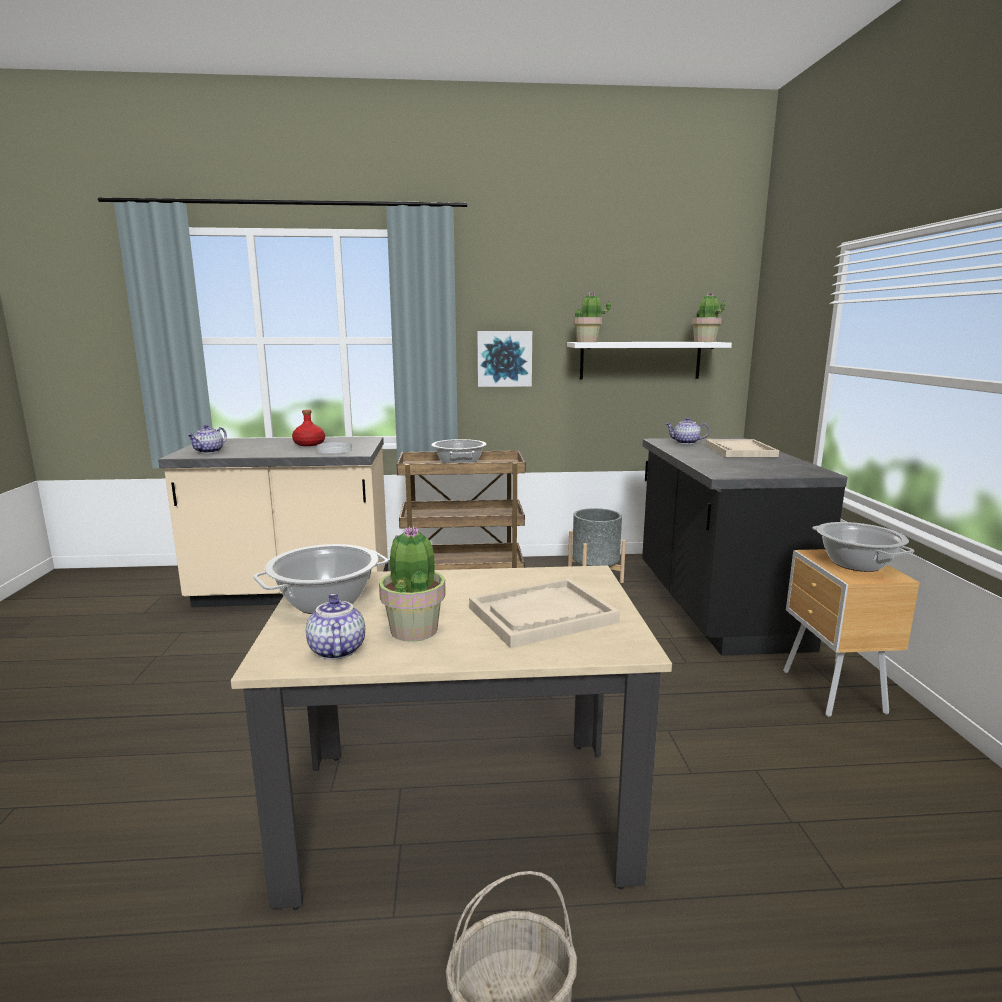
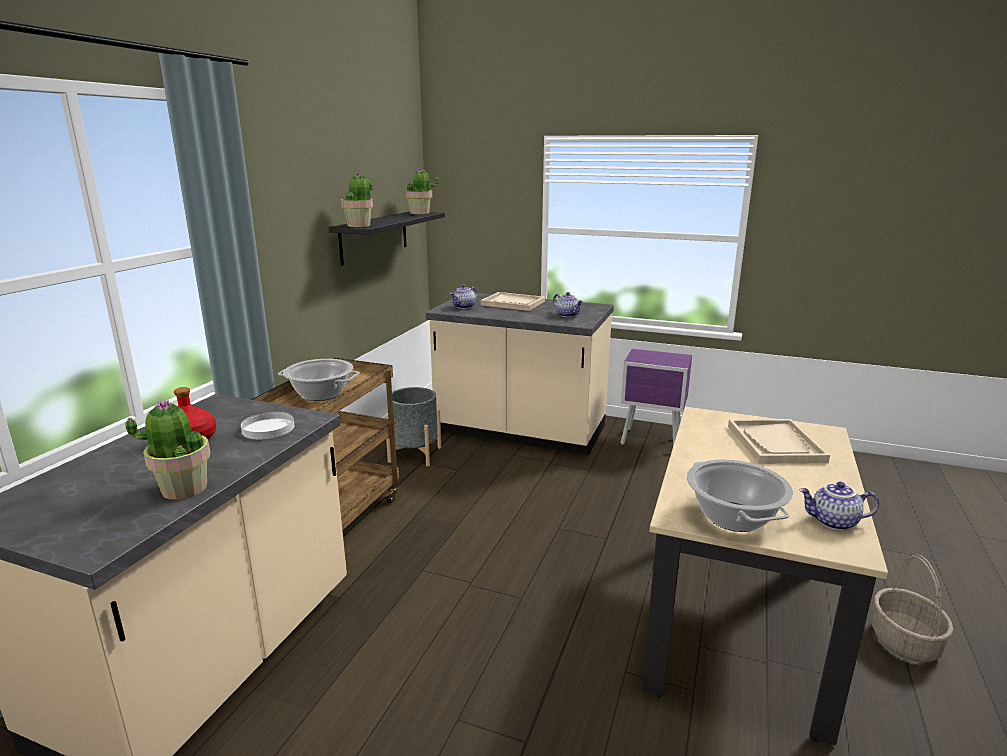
camera: 65 degrees left, 5 degrees up
teapot [187,425,227,453] -> teapot moved to [553,292,583,317]
potted plant [379,526,446,642] -> potted plant moved to [125,399,210,500]
picture [477,331,532,387] -> none
white shelf [567,342,732,380] -> black shelf [329,211,445,266]
black counter [642,437,847,656] -> beige counter [426,293,614,455]
brown nightstand [783,549,920,717] -> purple nightstand [621,349,692,446]
cooking pot [812,522,914,572] -> none

